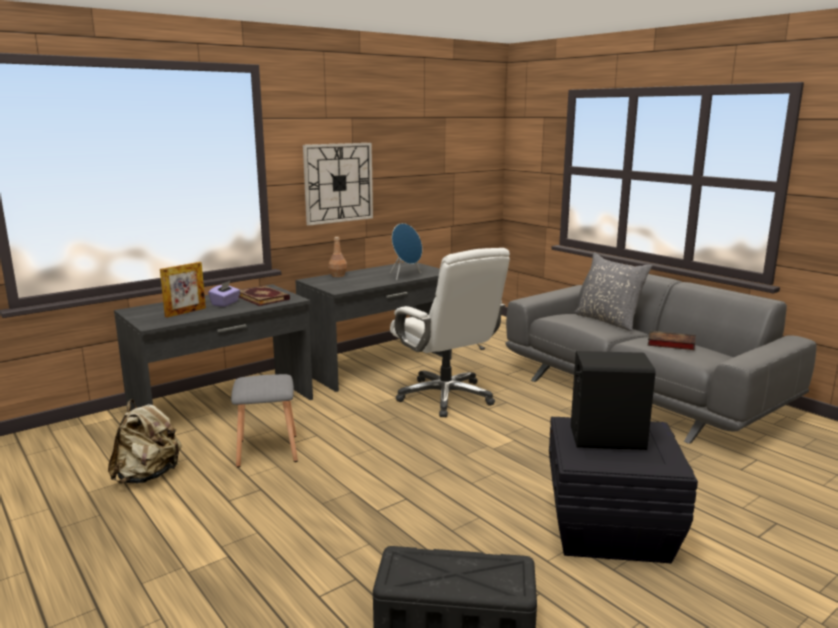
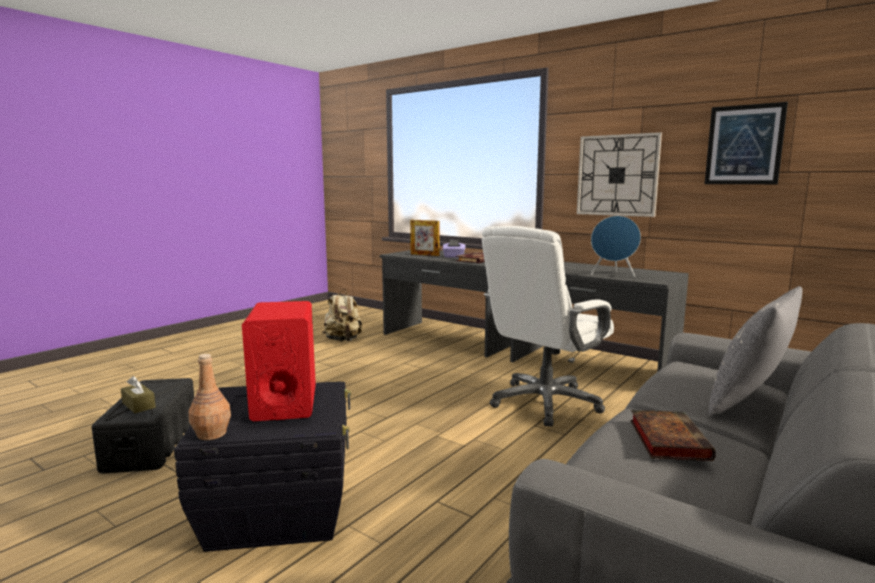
camera: 75 degrees right, 5 degrees down
grey stool [231,374,298,467] -> none
brown bottle [329,237,347,277] -> brown bottle moved to [189,354,231,440]
black speaker [571,351,655,450] -> red speaker [242,301,316,421]
none -> brown tissue box [121,376,156,413]
none -> picture [705,102,788,184]

